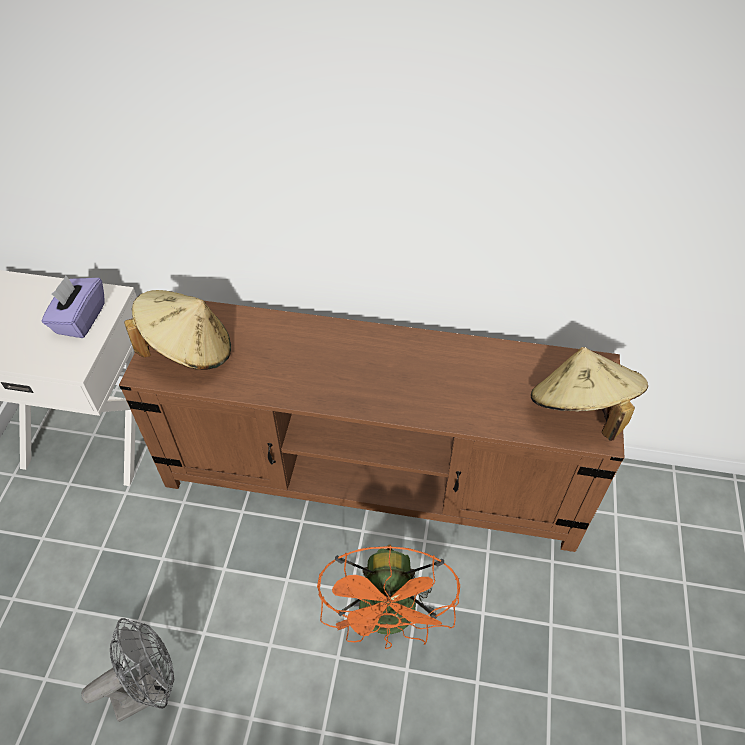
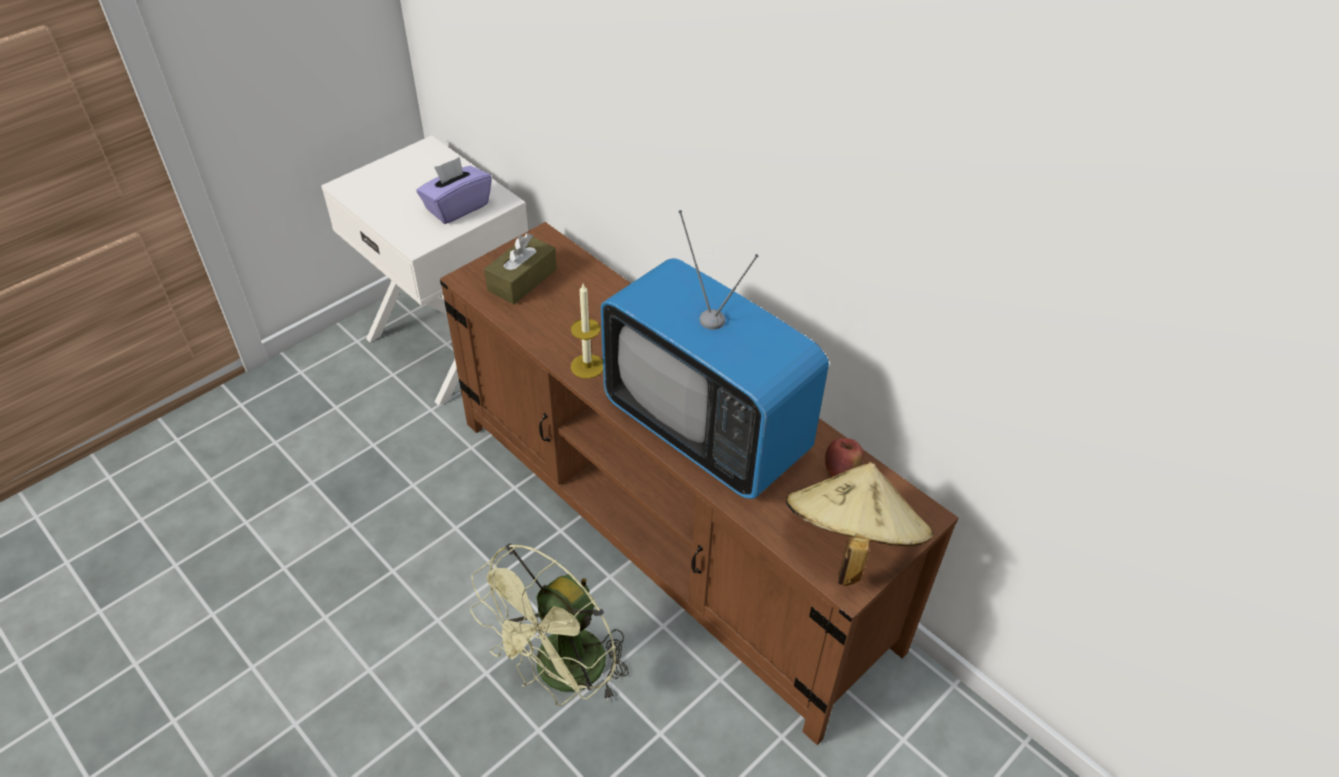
camera: 35 degrees right, 5 degrees down
grey fan [81,618,174,722] -> none
beige hat [124,290,231,370] -> brown tissue box [484,233,557,305]
orange fan [317,545,460,649] -> green fan [470,543,629,706]
none -> candle [571,284,603,379]
none -> television [601,210,829,499]
none -> apple [825,438,864,477]

